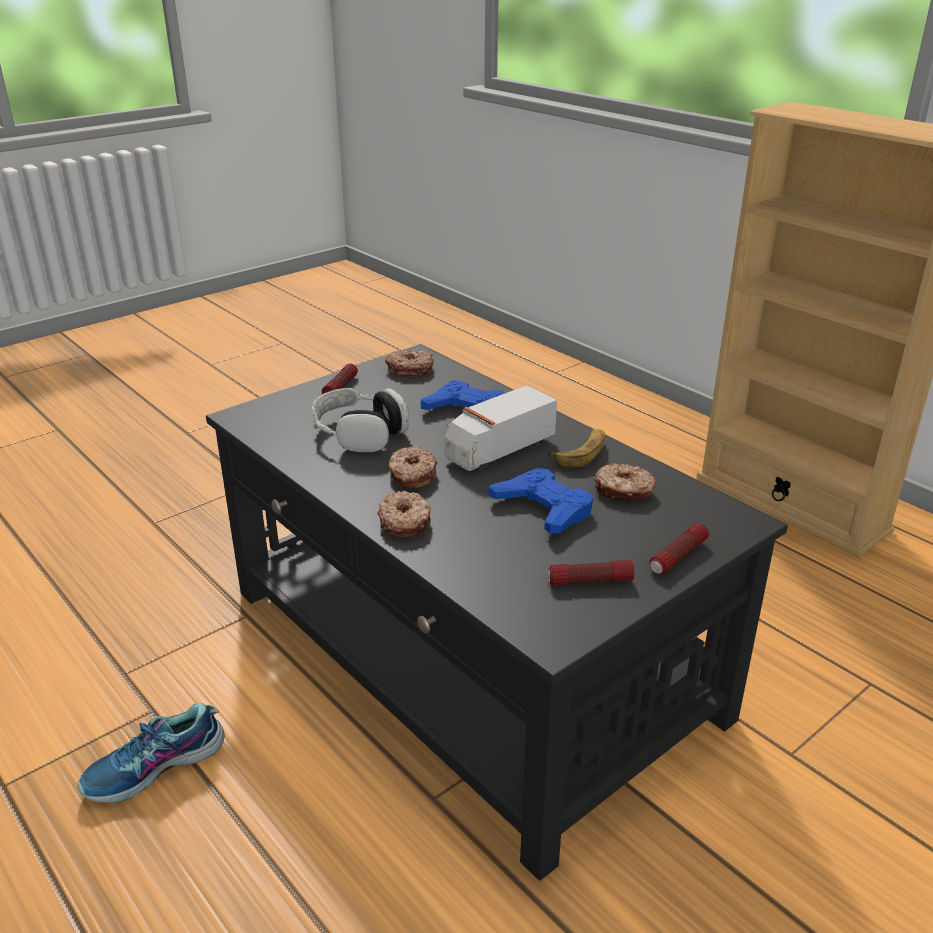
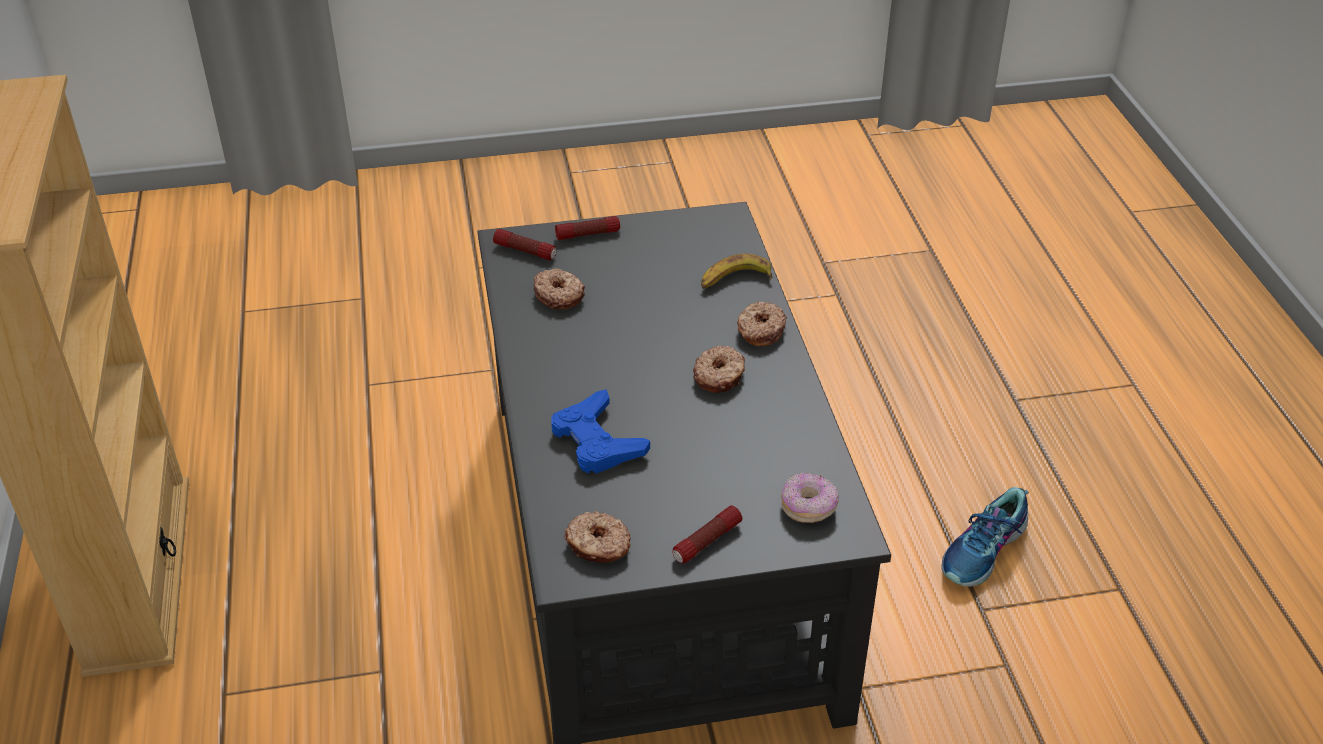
camera: 150 degrees left, 10 degrees up
shoe [77,703,225,802] -> shoe turned 135 degrees clockwise [941,487,1029,587]
headphones [312,388,409,452] -> none
toy truck [444,385,557,471] -> none
blue game controller [488,468,593,534] -> none
banana [548,429,605,467] -> banana moved to [701,254,772,289]
flashlight [548,560,634,586] -> flashlight moved to [493,229,556,260]
none -> donut [781,472,839,523]

